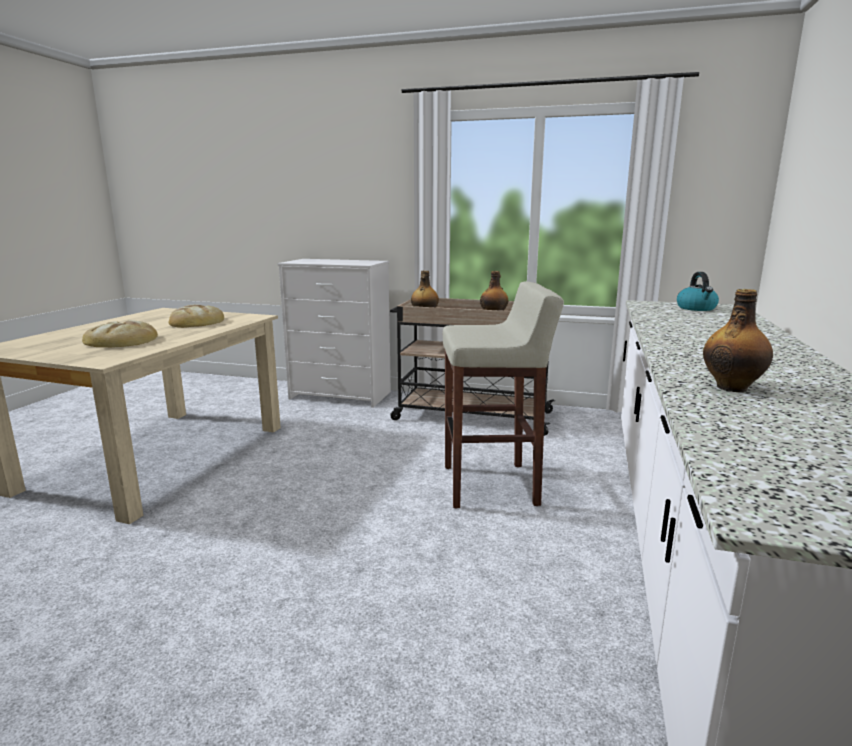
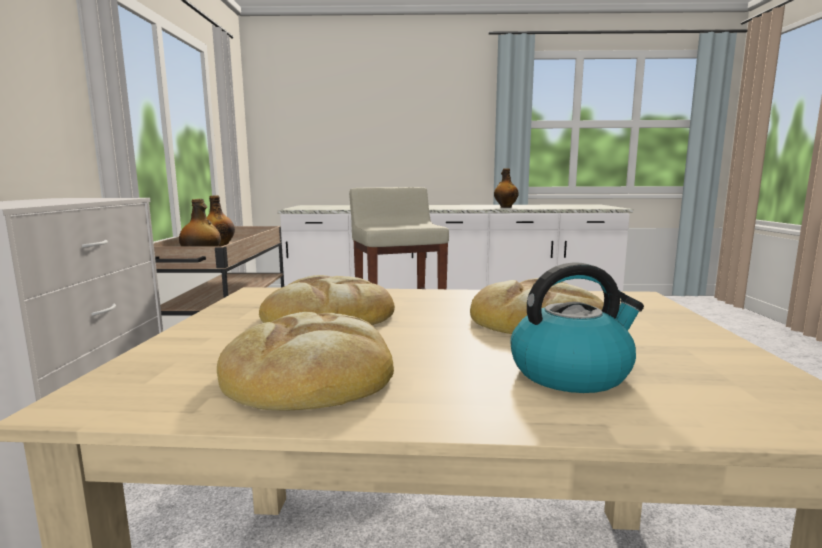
camera: 105 degrees left, 5 degrees down
kettle [677,272,719,311] -> kettle moved to [510,262,644,393]
none -> bread [217,312,394,411]

